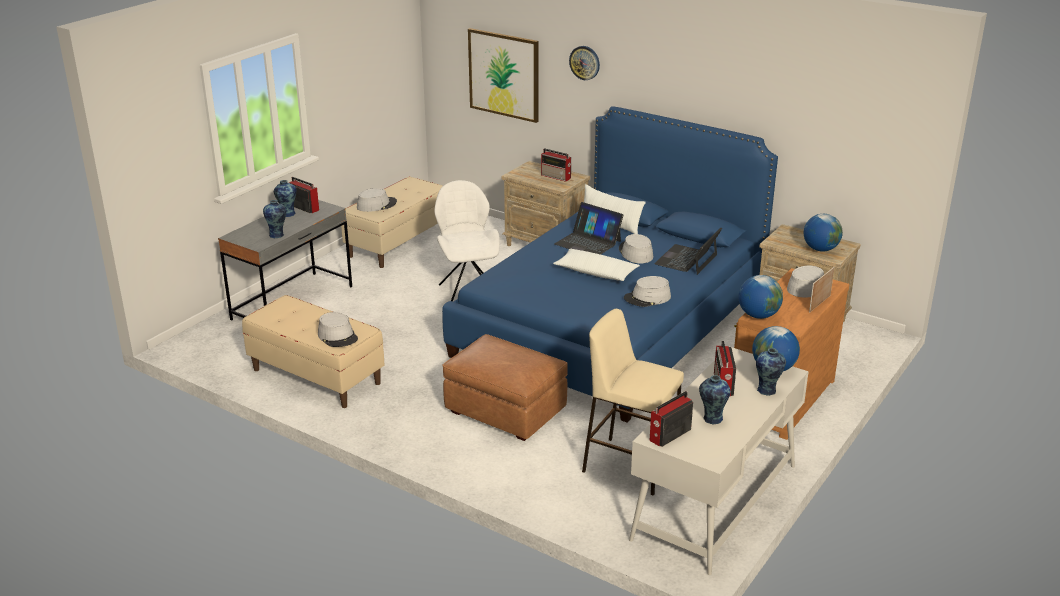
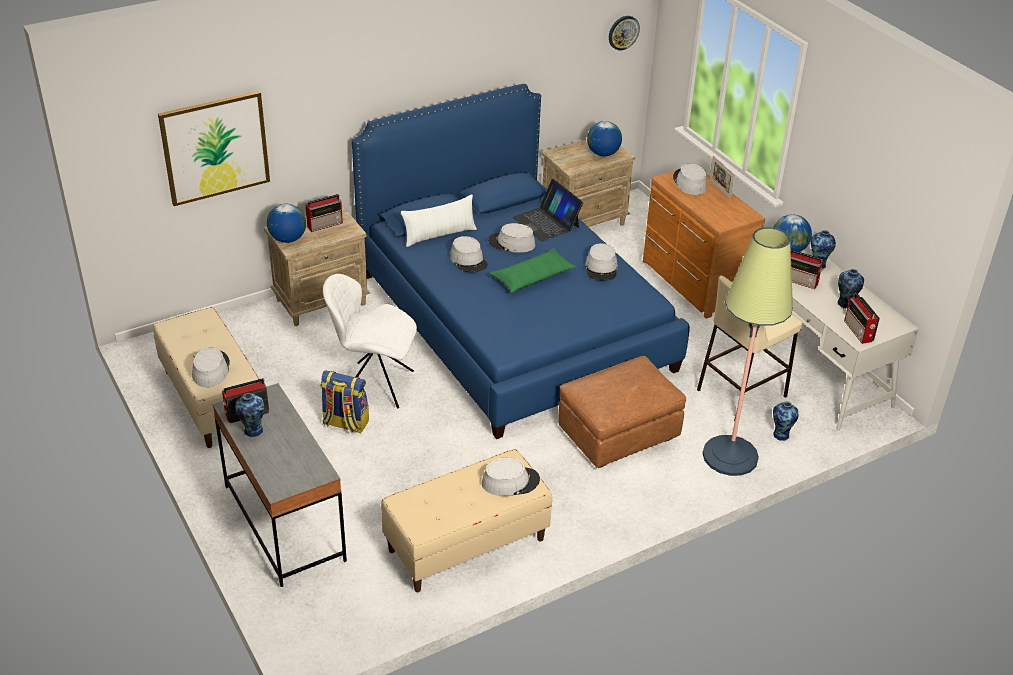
camera: 65 degrees left, 10 degrees up
vase [263,200,286,239] -> vase moved to [773,402,798,441]
white pillow [553,249,640,281] -> green pillow [490,248,576,293]
laptop [555,202,623,255] -> grey hat [450,236,488,272]
wall clock [569,46,600,80] -> wall clock moved to [609,16,640,50]
globe [738,275,783,319] -> globe moved to [267,204,306,243]
none -> backpack [320,370,369,433]
none -> floor lamp [703,227,793,476]

